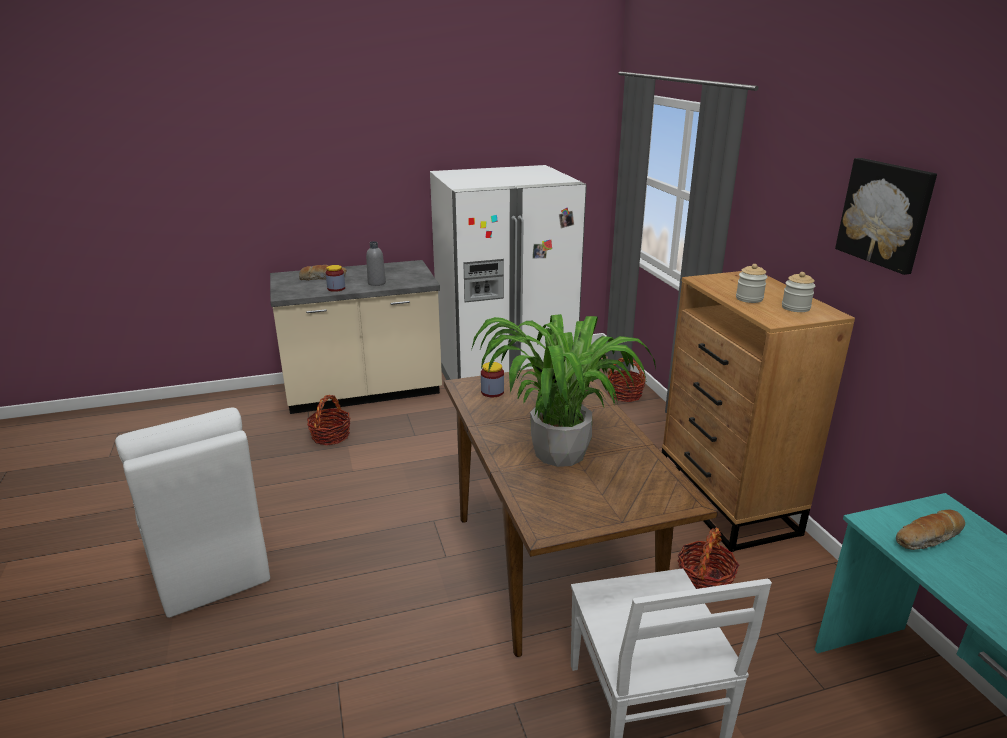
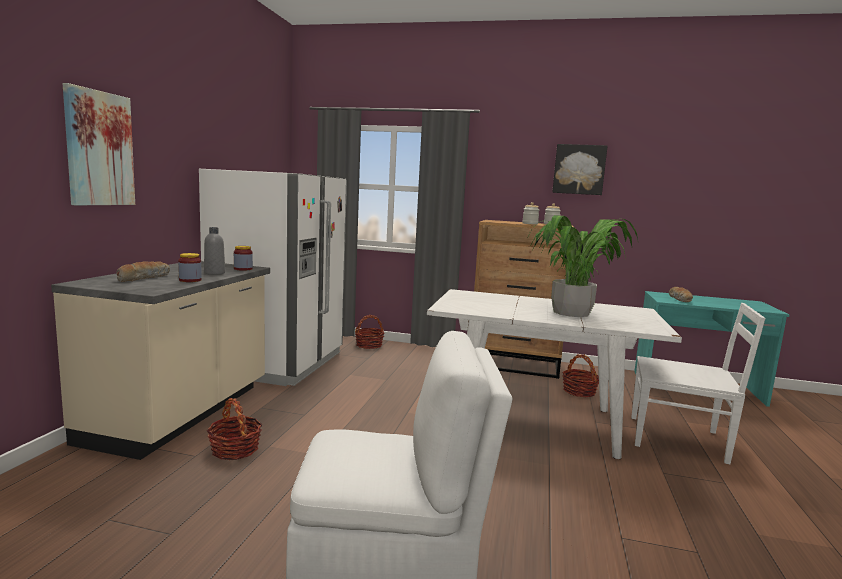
camera: 60 degrees left, 15 degrees down
brown dining table [444,369,718,657] -> white dining table [427,289,682,459]
jar [481,362,504,397] -> jar moved to [234,246,253,271]
none -> picture [63,83,135,206]

